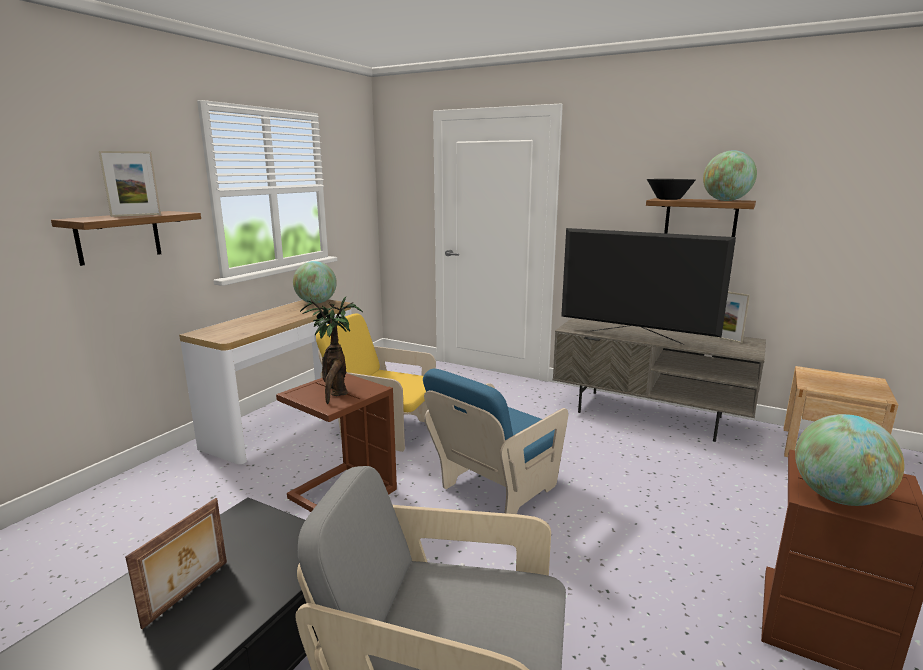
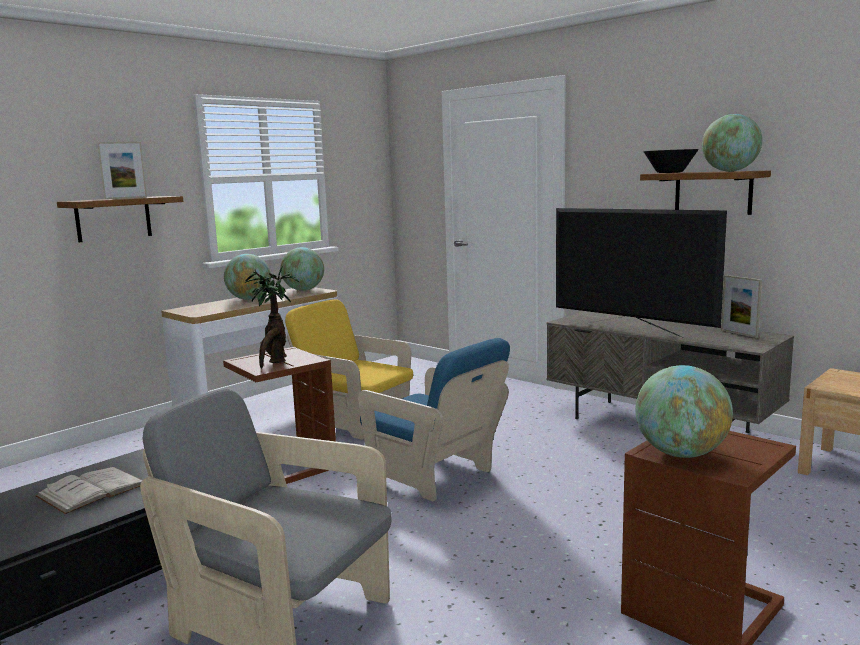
camera: 15 degrees right, 5 degrees down
picture frame [125,498,227,629] -> white book [36,467,142,514]
blue armchair [423,368,568,514] -> blue armchair turned 105 degrees counterclockwise [358,338,510,501]
none -> globe [224,254,271,300]

